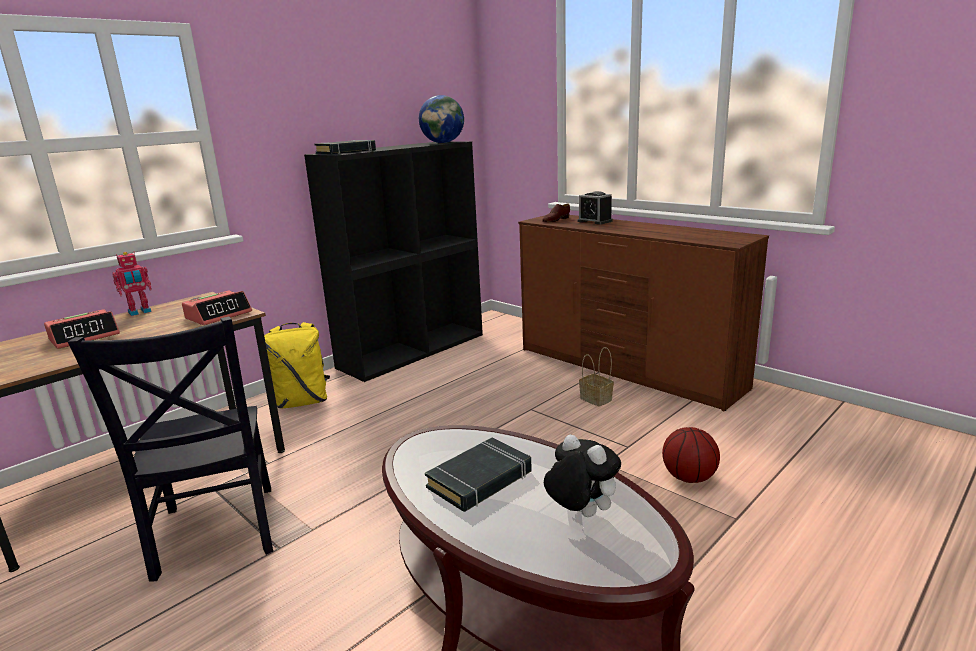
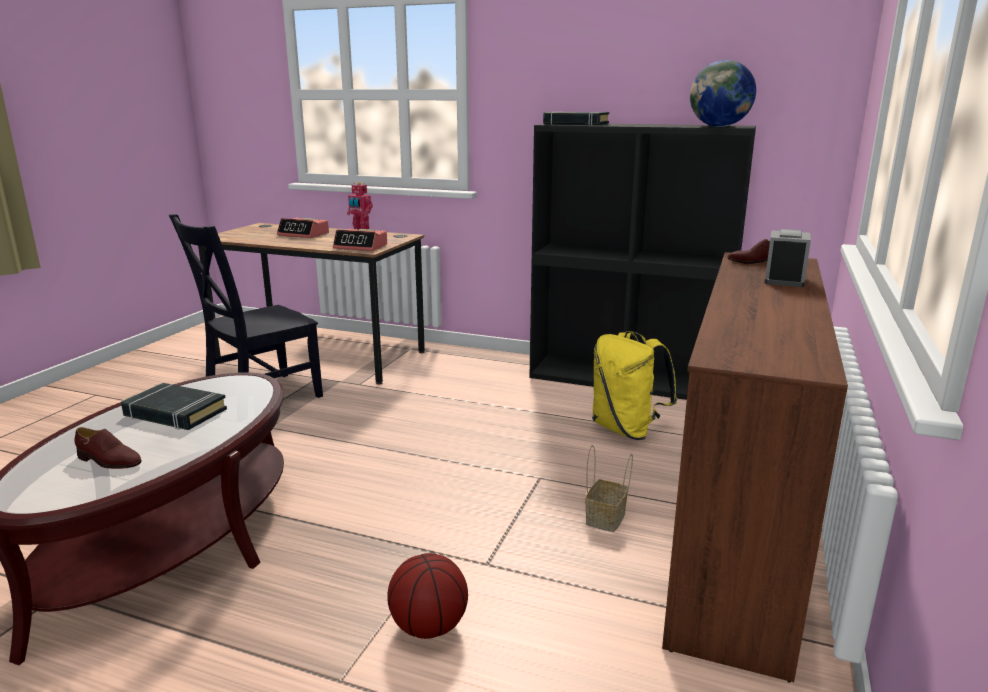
camera: 65 degrees right, 0 degrees up
yellow backpack [264,322,330,408] -> yellow backpack moved to [592,331,677,440]
plush toy [544,434,621,517] -> brown shoe [74,427,142,469]

